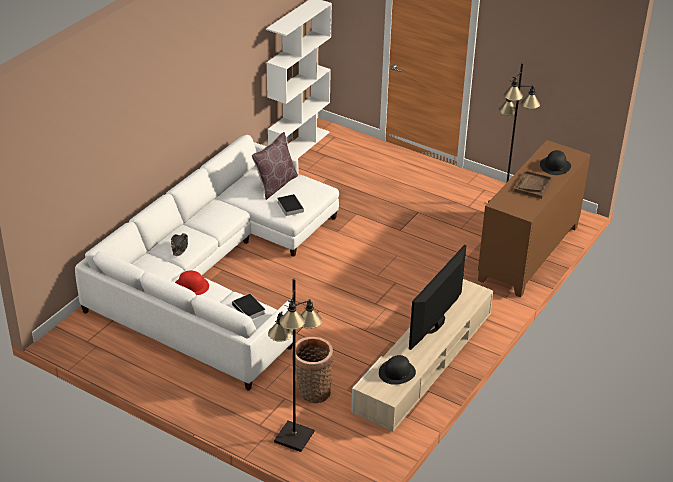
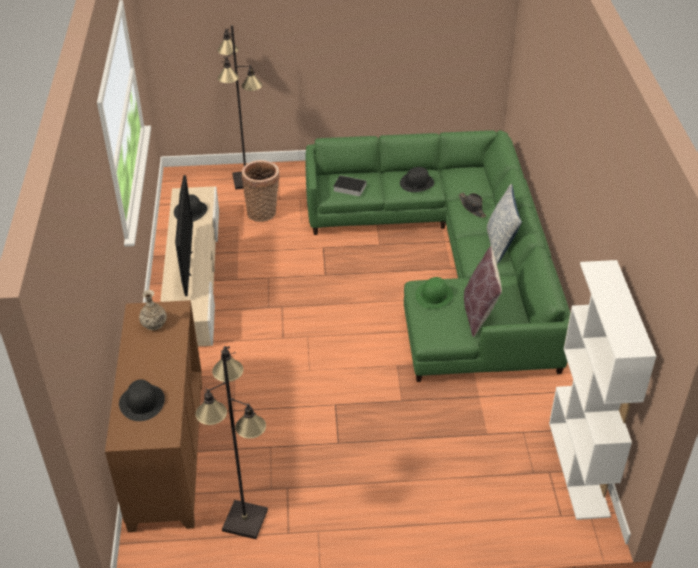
camera: 145 degrees right, 5 degrees up
white sofa [75,135,339,391] -> green sofa [305,130,570,382]
red hat [175,270,209,295] -> black hat [400,167,434,192]
book [277,194,304,216] -> green hat [415,277,453,309]
brown tray [514,170,553,199] -> none
none -> vase [139,290,167,330]
none -> pillow [487,184,522,264]

